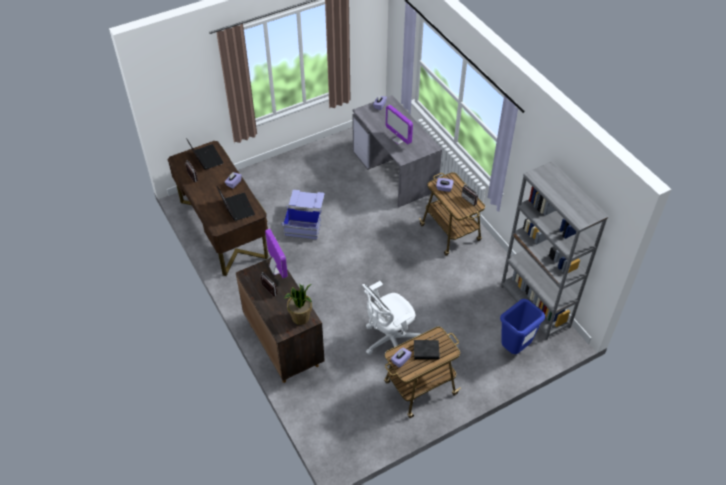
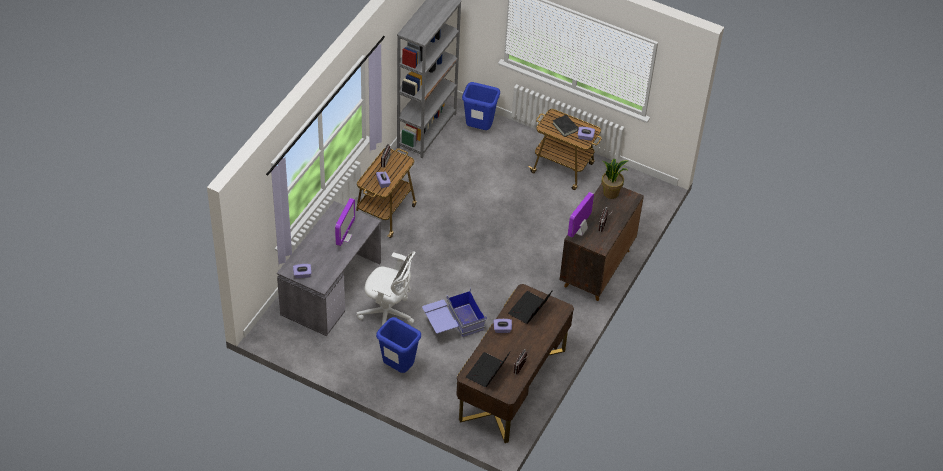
camera: 125 degrees left, 0 degrees up
white office chair [362,281,421,355] -> white office chair moved to [357,251,415,326]
none -> blue trash can [376,317,421,373]

